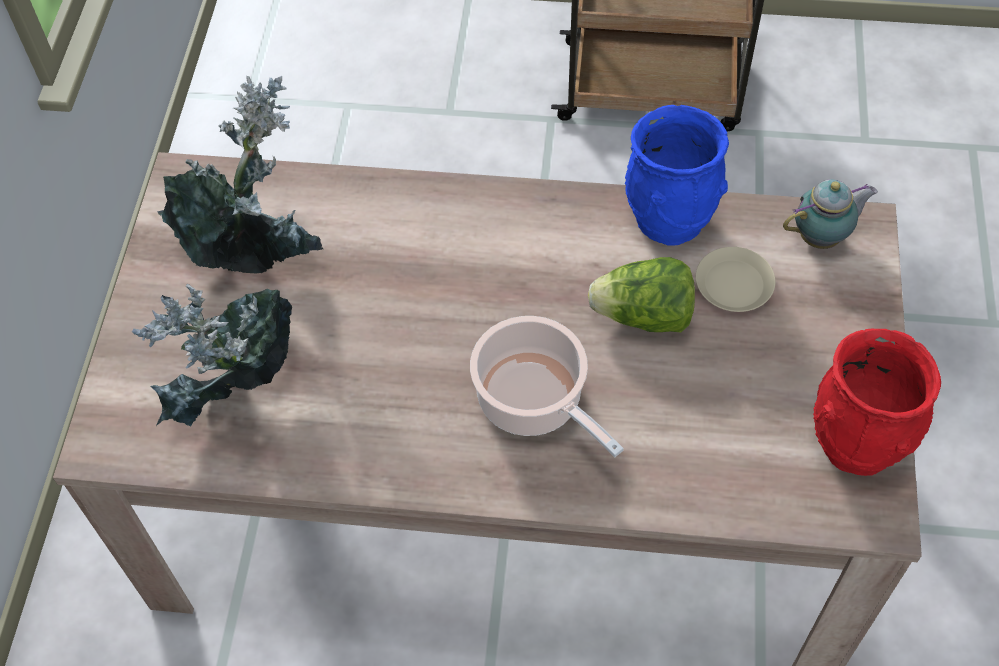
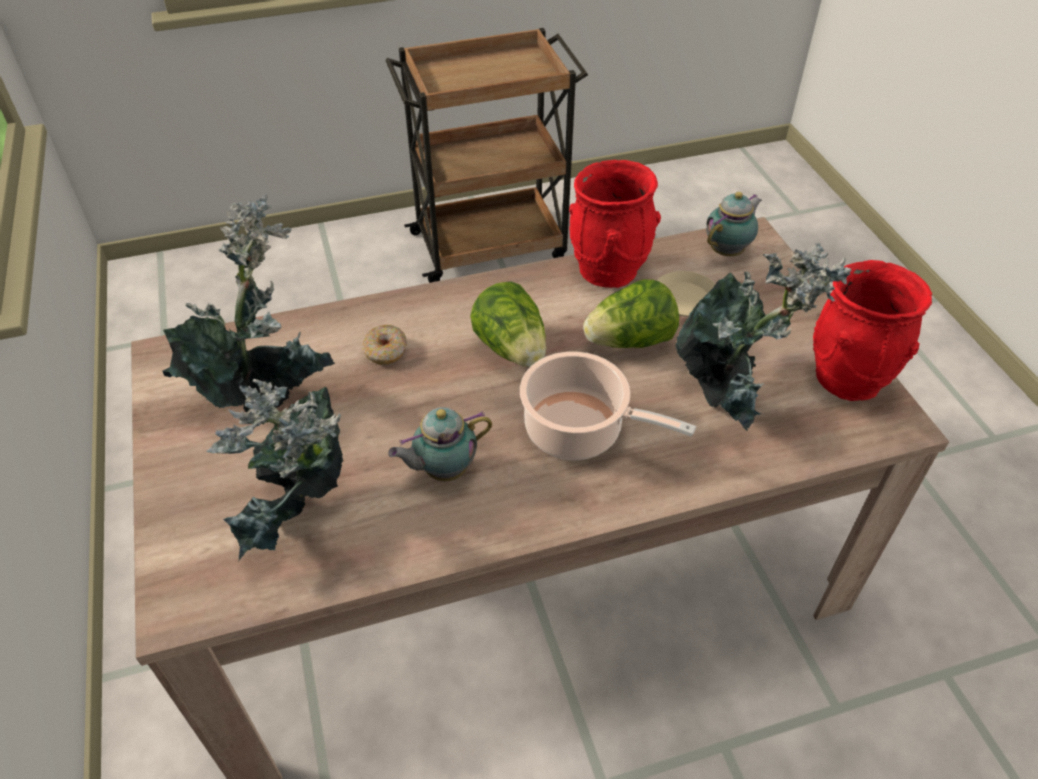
camera: 25 degrees left, 10 degrees down
blue vase [625,105,729,245] -> red vase [569,160,661,288]
none -> donut [362,325,407,365]
none -> teapot [388,407,492,481]
none -> lettuce [470,282,546,367]
none -> potted plant [676,243,851,431]

